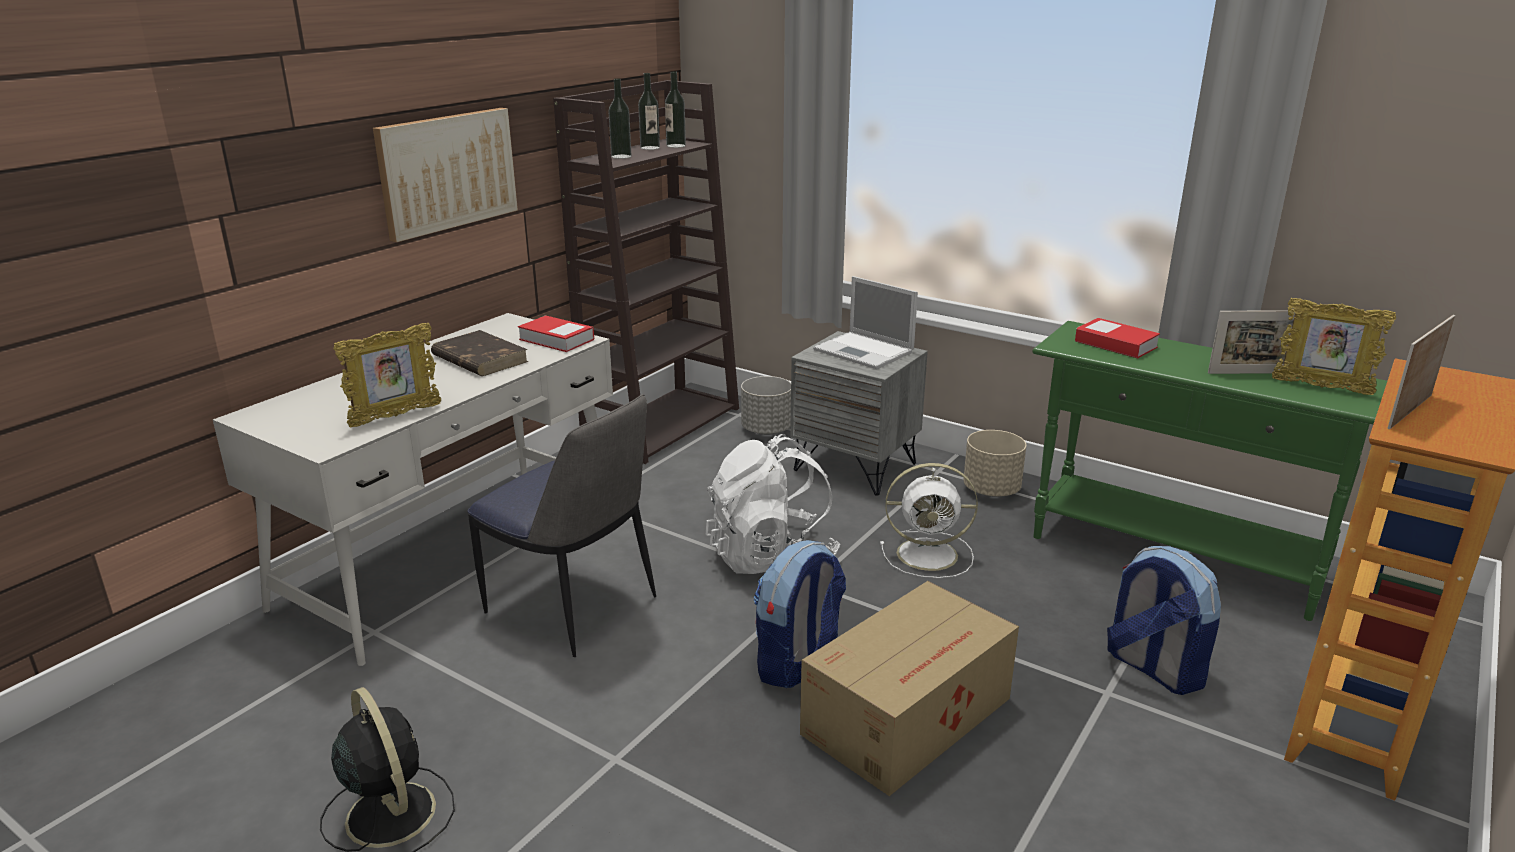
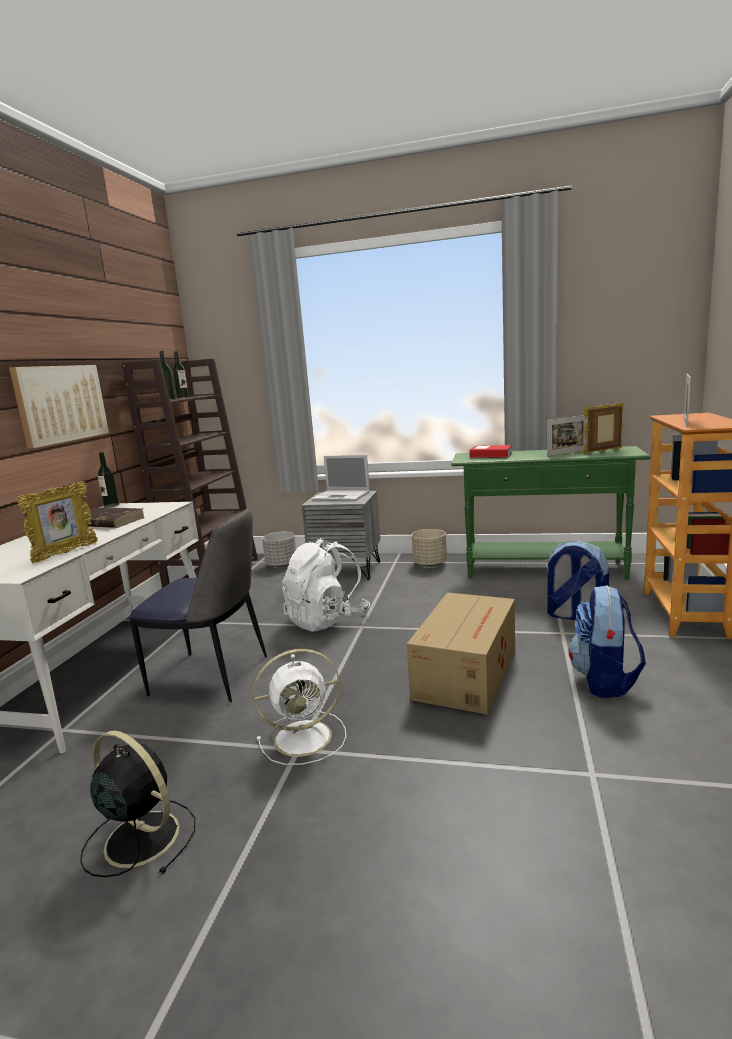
camera: 20 degrees left, 10 degrees down
book [518,315,594,352] -> none
bottle [665,72,686,148] -> bottle moved to [97,452,119,508]
backpack [753,540,846,688] -> backpack moved to [569,585,646,698]
white fan [880,463,978,578] -> white fan moved to [253,649,346,765]
picture frame [1272,298,1396,395] -> picture frame turned 150 degrees clockwise [583,403,624,454]

